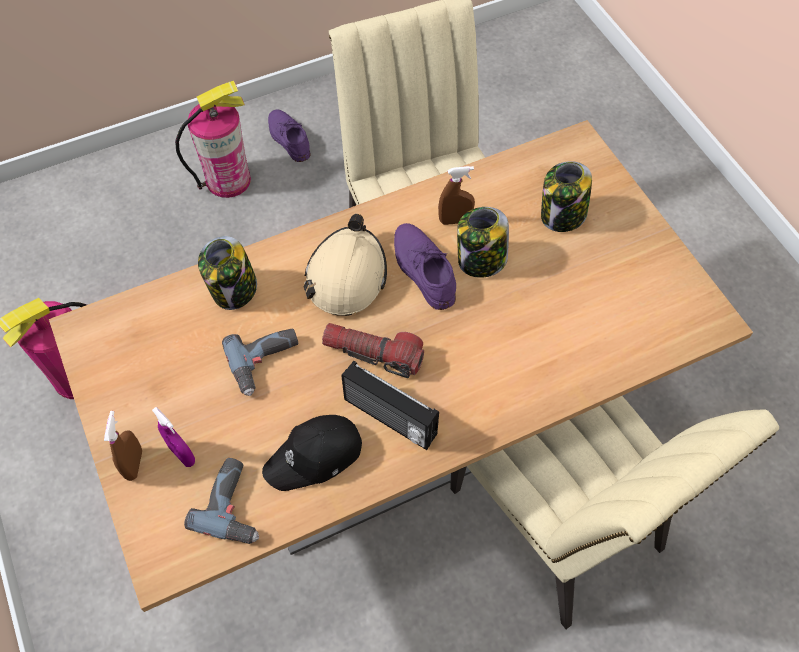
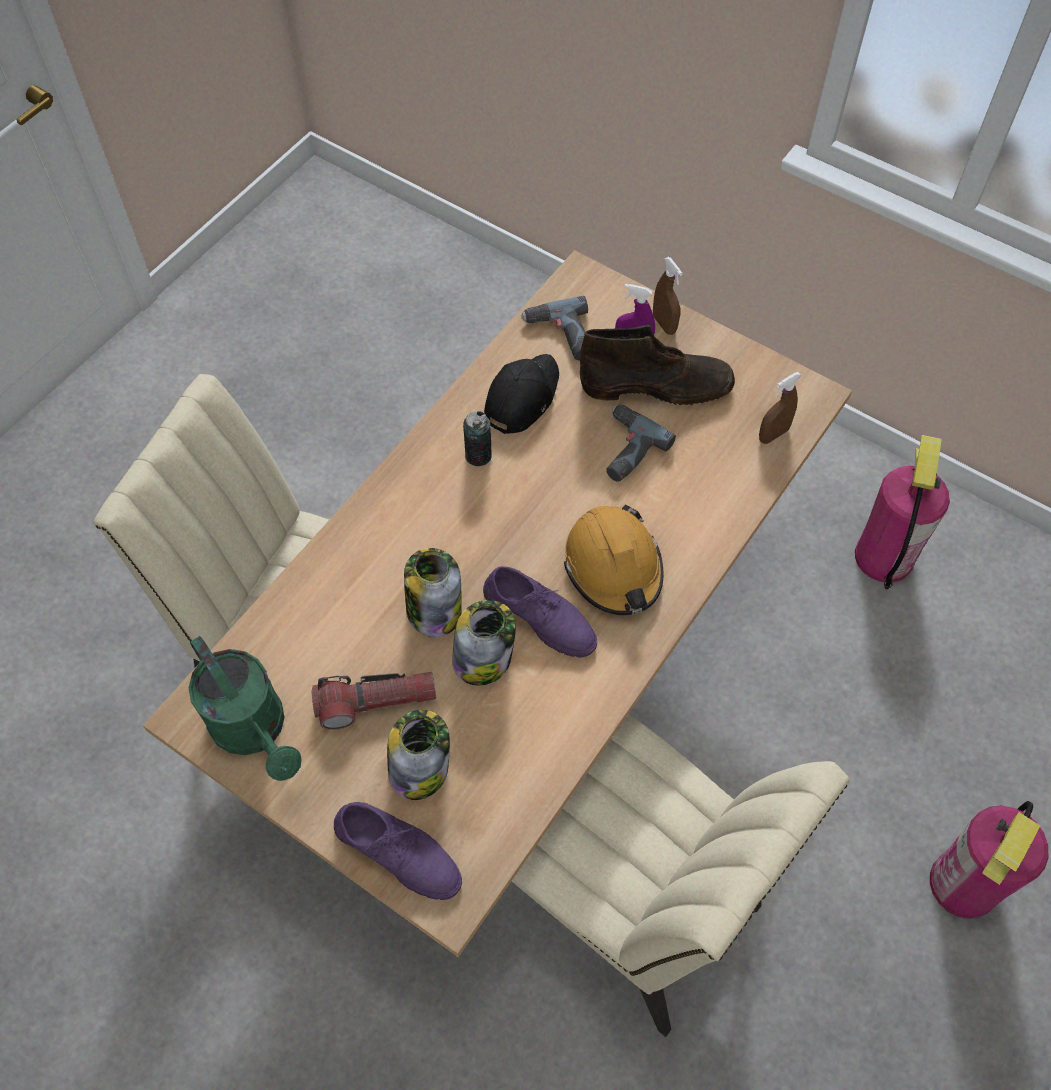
camera: 150 degrees right, 0 degrees up
jar [198,236,257,310] -> jar moved to [404,548,462,637]
purple shoe [268,109,311,162] -> purple shoe moved to [334,802,462,900]
beige hard hat [303,214,387,316] -> orange hard hat [564,504,663,615]
flashlight [322,323,424,378] -> flashlight moved to [311,672,436,730]
radio [341,361,439,450] -> can [463,411,492,466]
brown spray bottle [438,166,475,225] -> brown spray bottle moved to [759,372,801,444]
none -> green watering can [189,636,302,781]
none -> brown boot [580,323,735,405]

